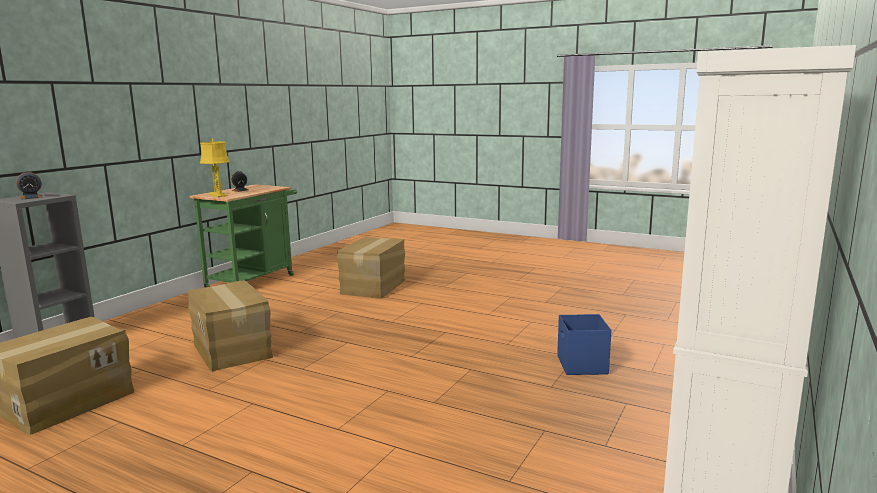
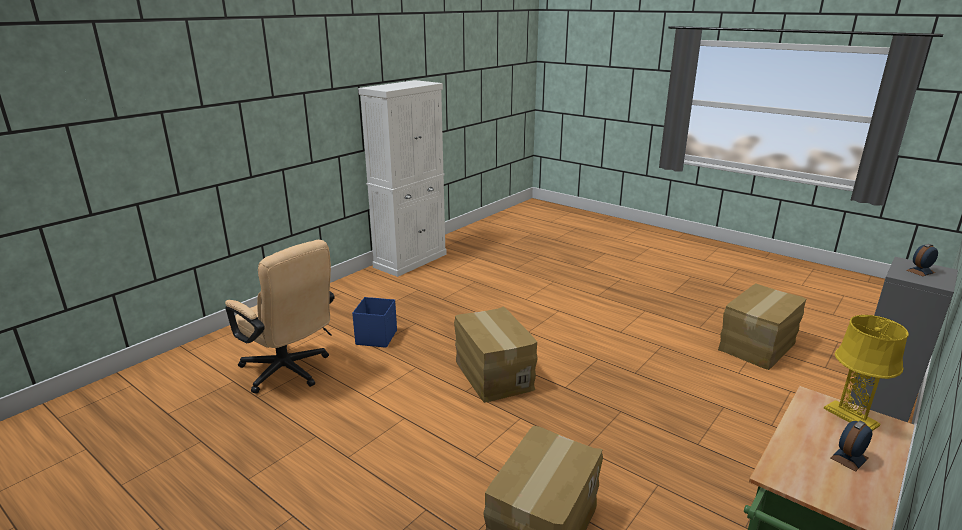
camera: 170 degrees left, 10 degrees up
cardboard box [187,280,273,372] -> cardboard box moved to [454,306,538,403]
none -> beige office chair [225,240,335,394]

